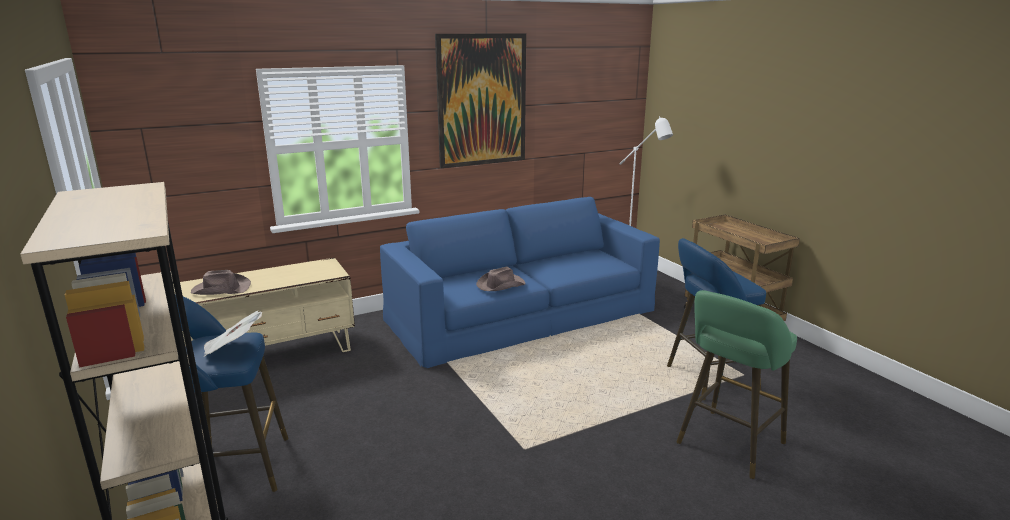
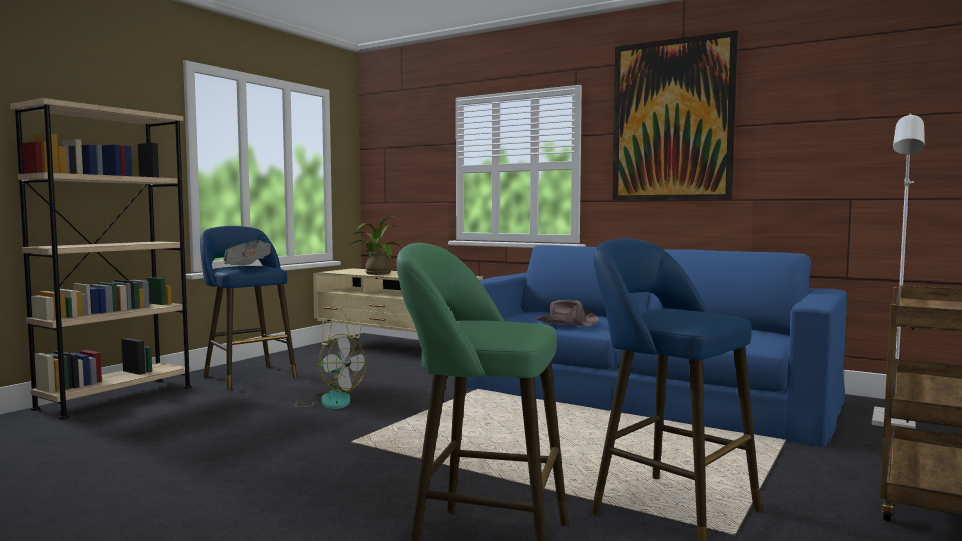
camera: 60 degrees right, 15 degrees down
brown hat [191,270,251,295] -> potted plant [349,216,402,275]
none -> fan [295,334,366,409]

